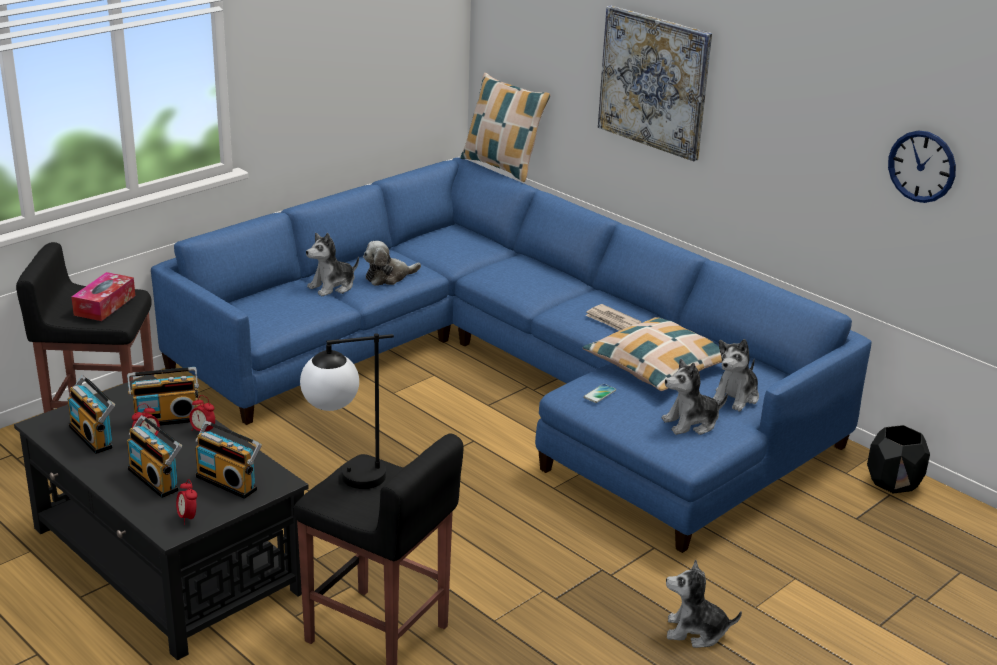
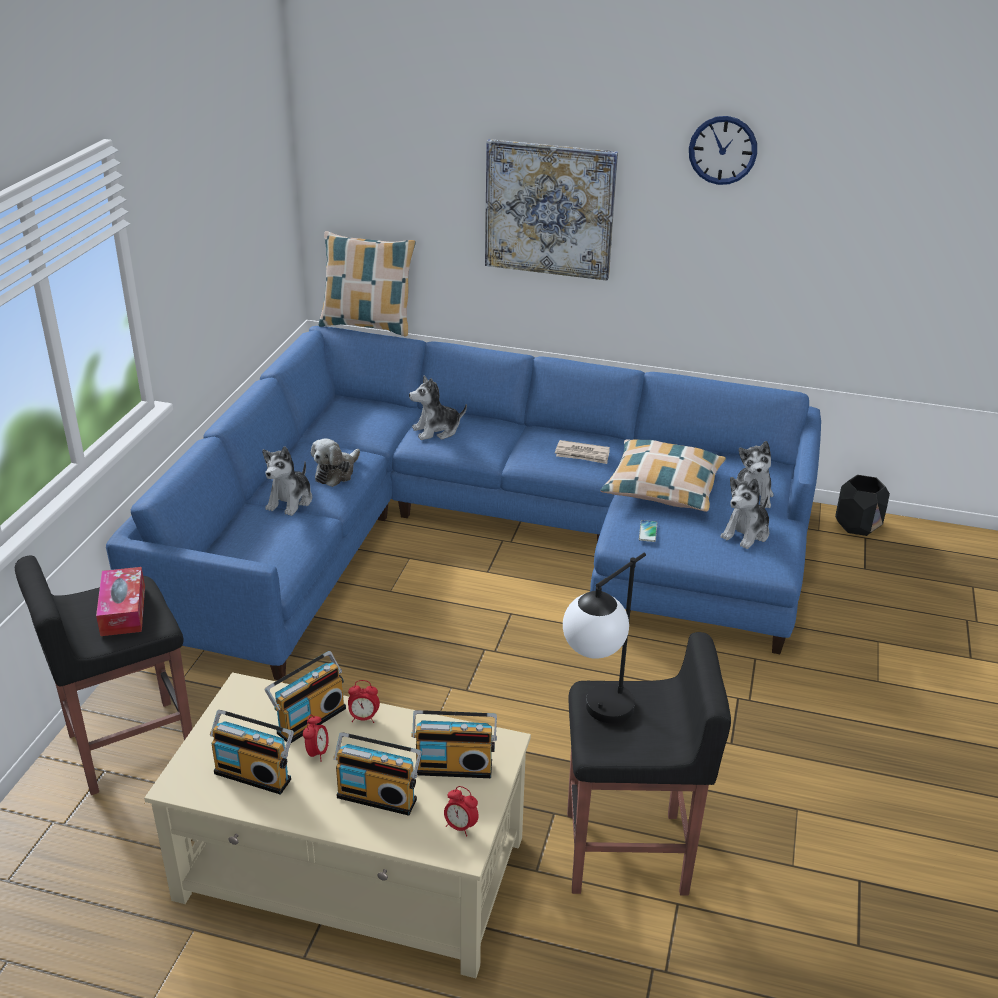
camera: 30 degrees left, 5 degrees up
black coffee table [14,375,309,660] -> beige coffee table [144,672,531,978]
plush toy [666,559,742,648] -> plush toy moved to [409,376,467,440]
wall clock [888,130,956,203] -> wall clock moved to [689,116,757,185]

